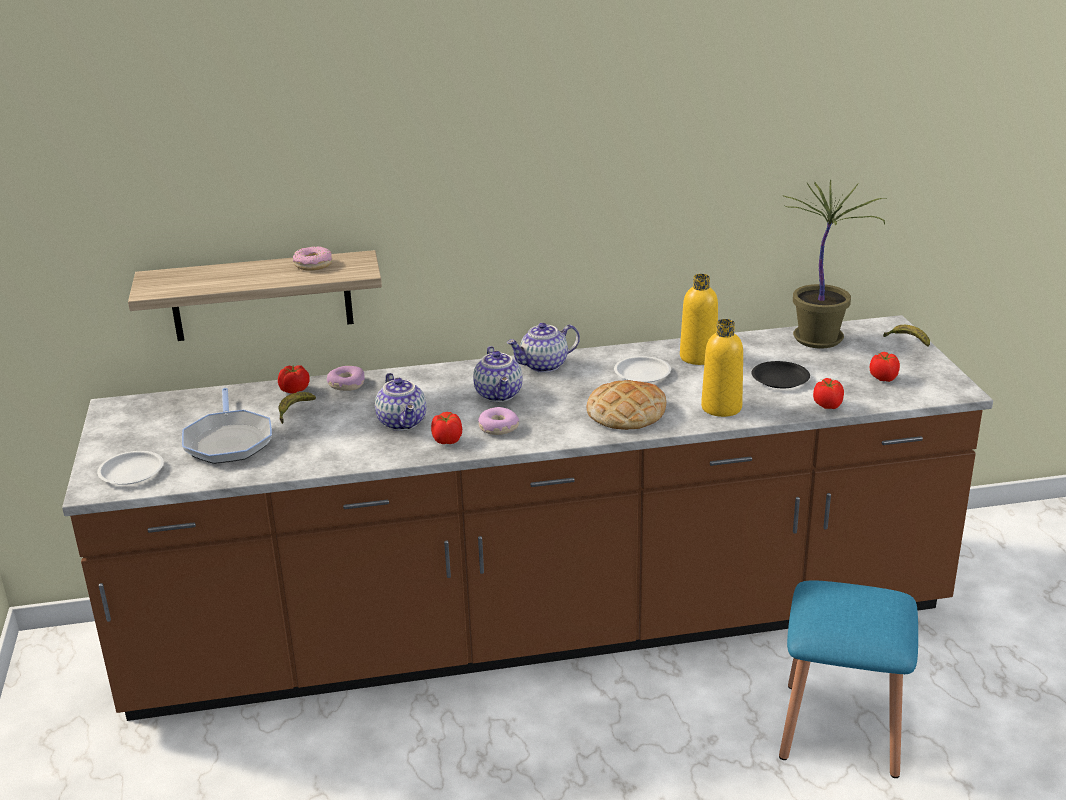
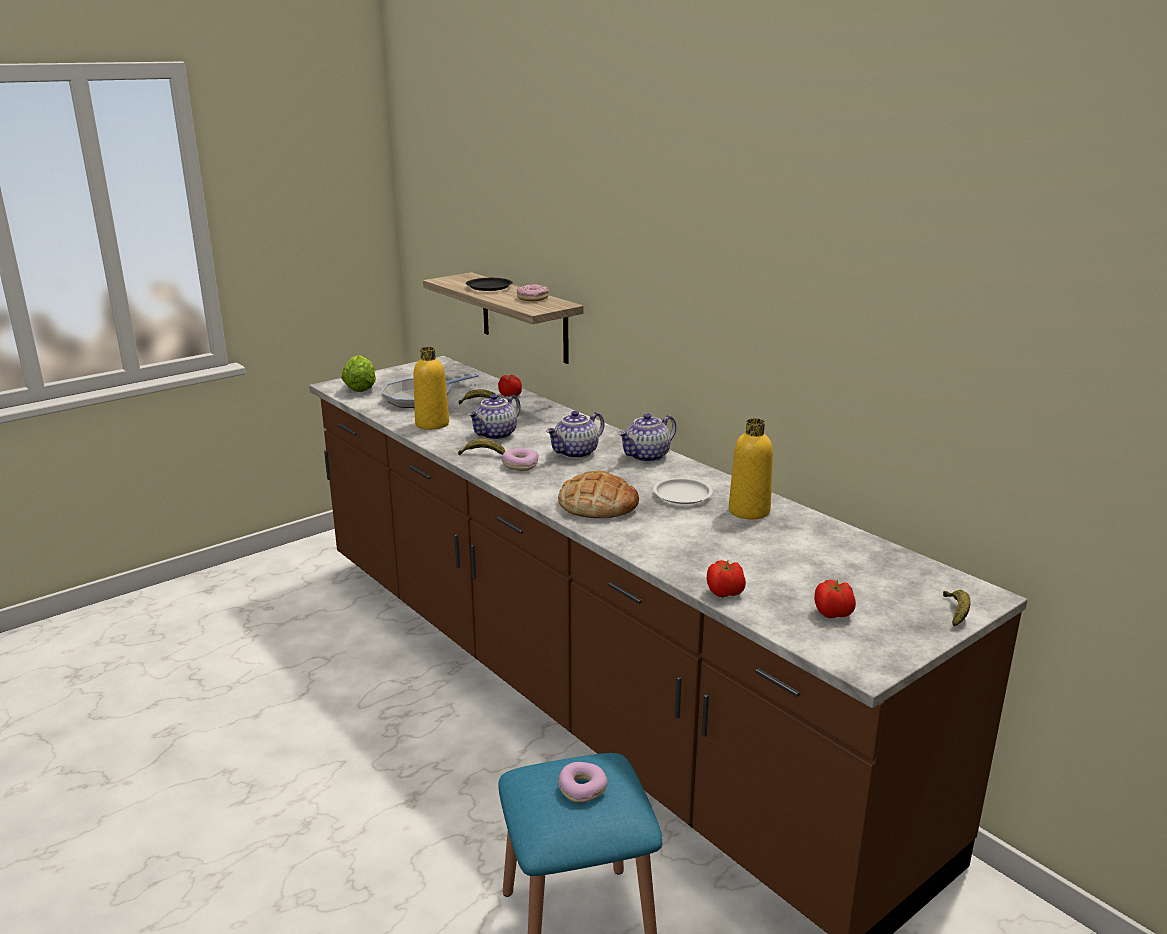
camera: 60 degrees right, 5 degrees down
white plate [97,451,164,485] -> lettuce [341,355,376,392]
donut [327,366,365,391] -> donut moved to [558,762,607,803]
tomato [431,412,462,444] -> banana [458,439,505,455]
teapot [507,322,580,373] -> teapot turned 75 degrees counterclockwise [618,414,676,462]
yellow bottle [701,319,743,417] -> yellow bottle moved to [413,347,449,430]
black plate [751,361,810,388] -> black plate moved to [466,278,513,291]
potted plant [782,179,887,349] -> none

